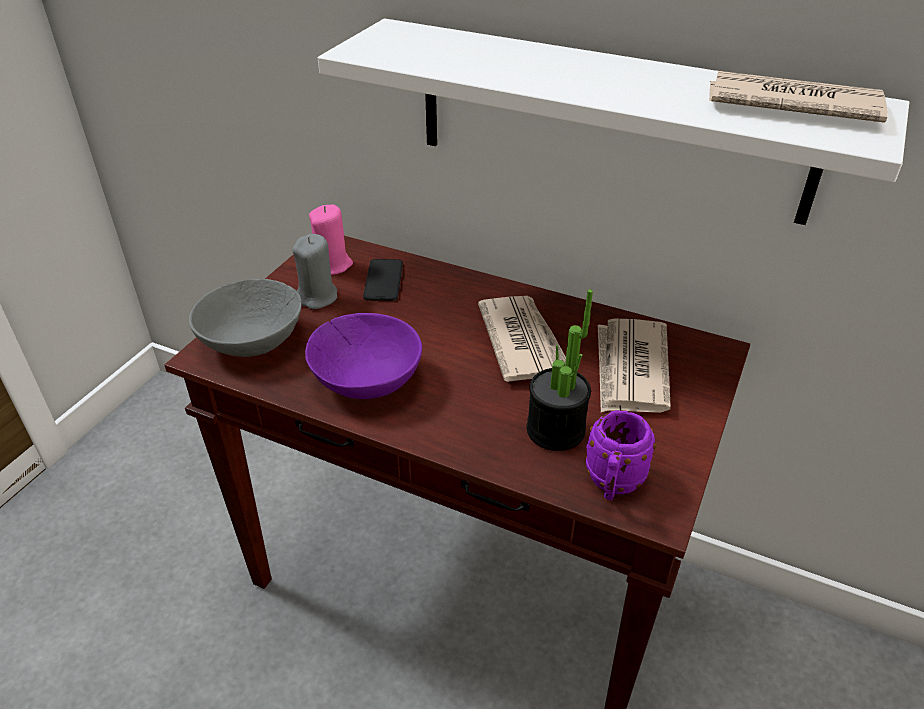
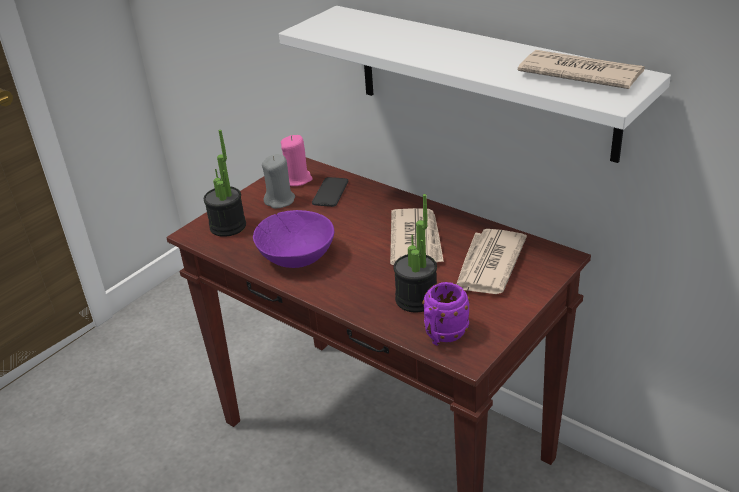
camera: 15 degrees right, 5 degrees down
grey bowl [189,279,301,357] -> potted plant [204,130,246,237]

